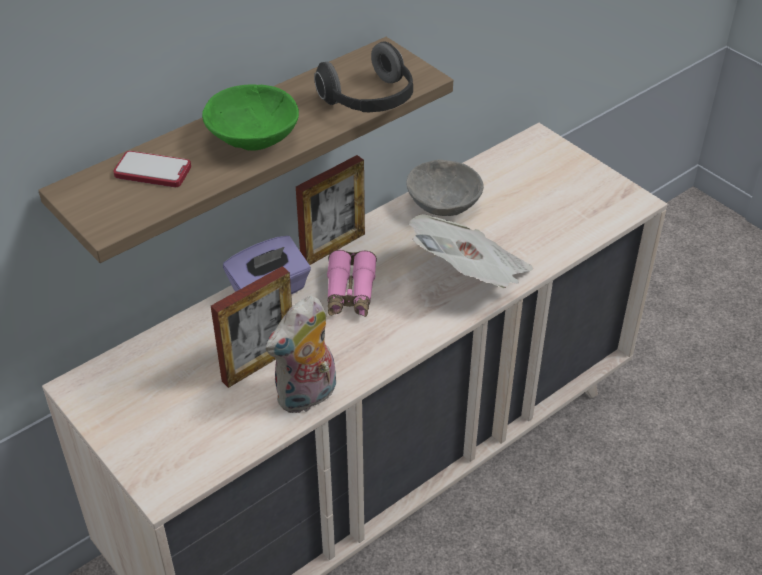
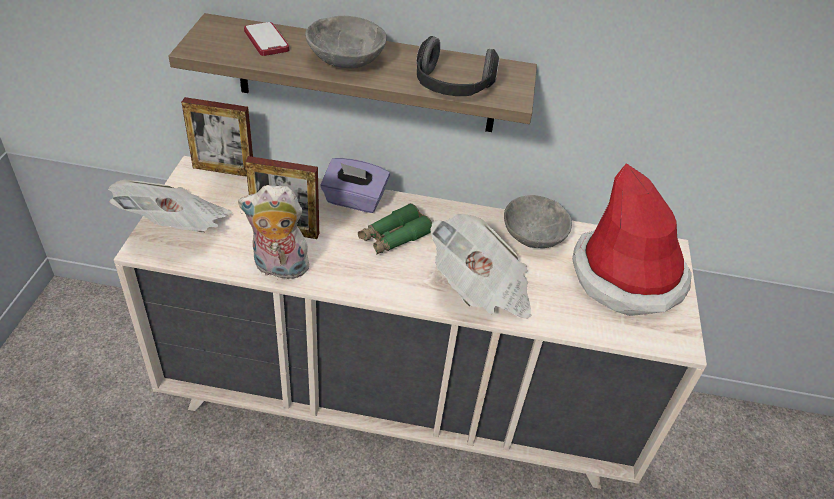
camera: 45 degrees right, 0 degrees up
green bowl [202,84,299,150] -> grey bowl [305,16,387,68]
picture frame [296,155,365,265] -> picture frame moved to [181,97,253,177]
pink binoculars [327,250,377,317] -> green binoculars [358,203,432,255]
none -> newspaper [108,180,232,233]
none -> hat [572,163,692,316]

